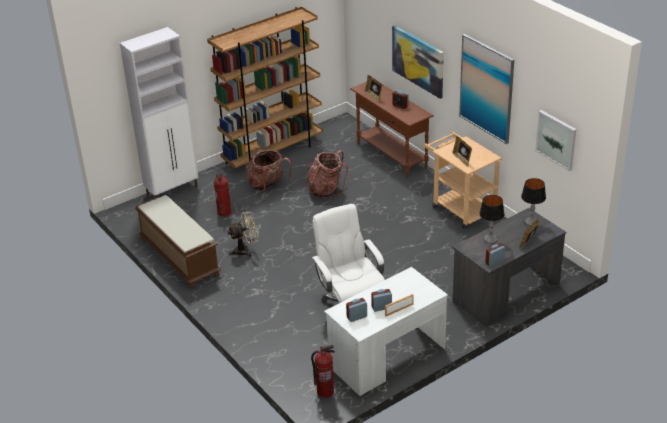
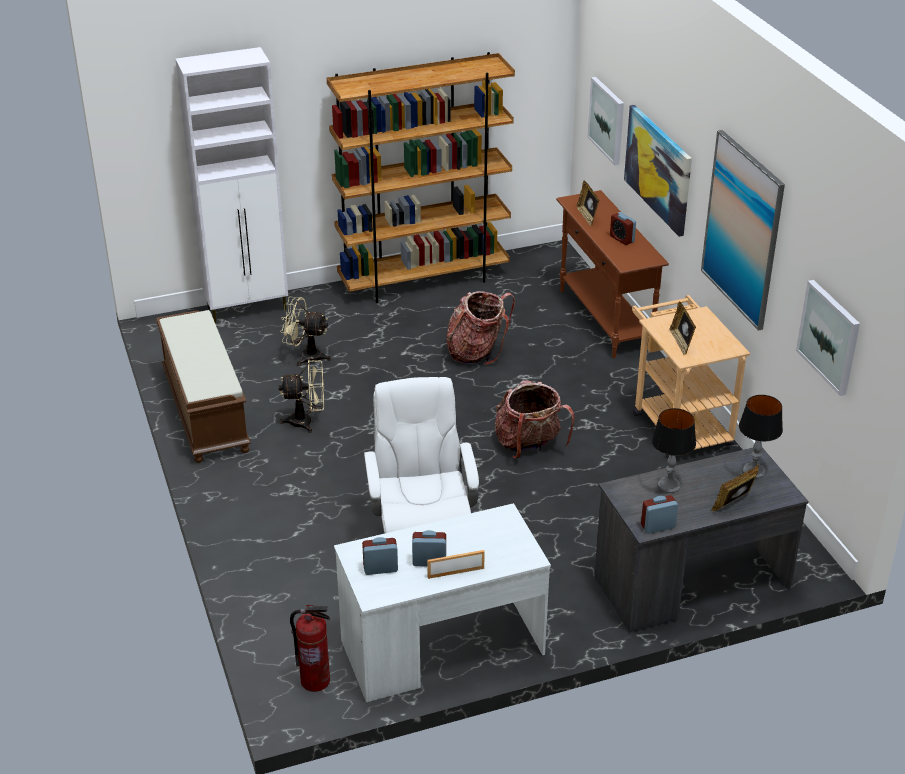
camera: 15 degrees right, 0 degrees up
fire extinguisher [214,171,231,217] -> beige fan [280,297,331,366]
backpack [246,149,292,193] -> backpack moved to [495,380,575,459]
none -> picture [587,77,624,165]

